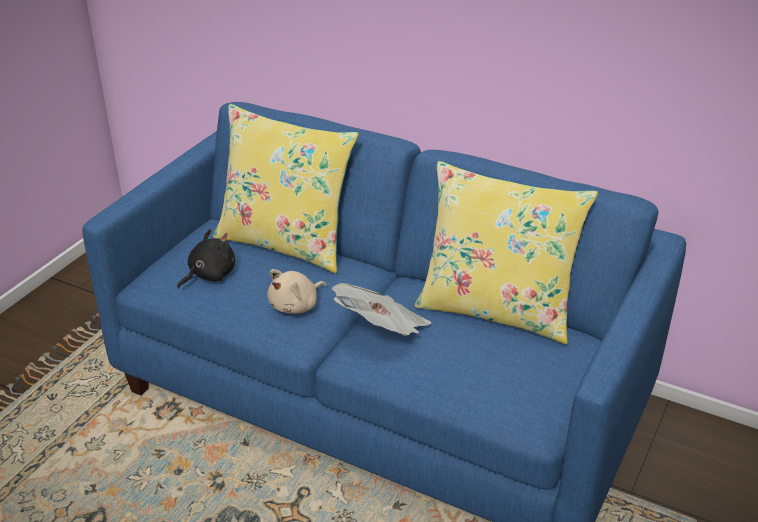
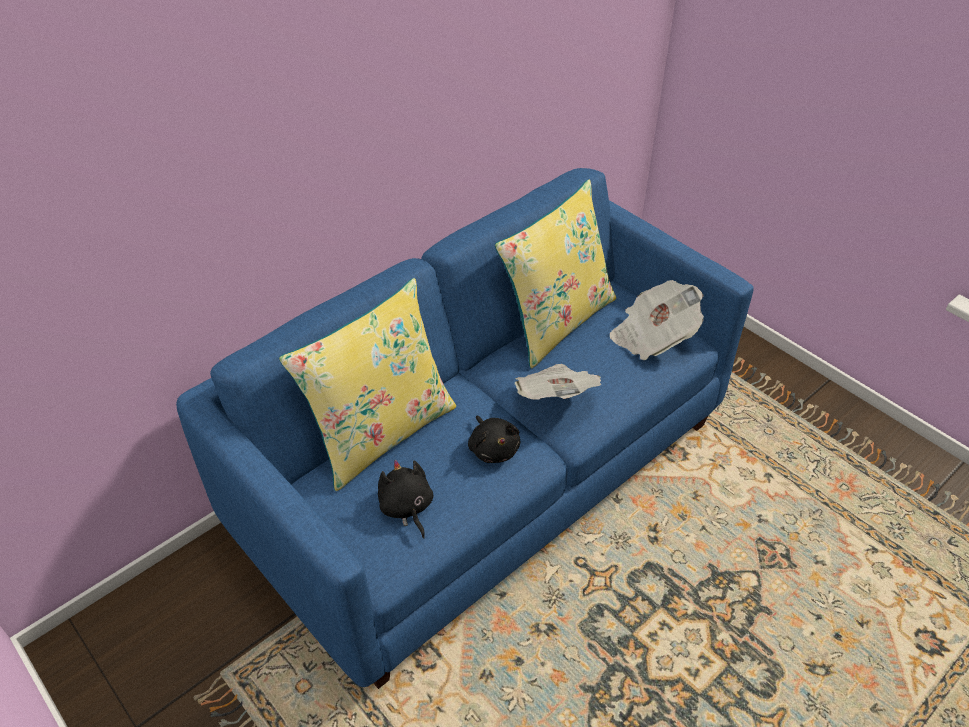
camera: 70 degrees left, 10 degrees up
beige plush toy [267,269,326,314] -> black plush toy [468,415,520,463]
none -> newspaper [610,280,704,361]

